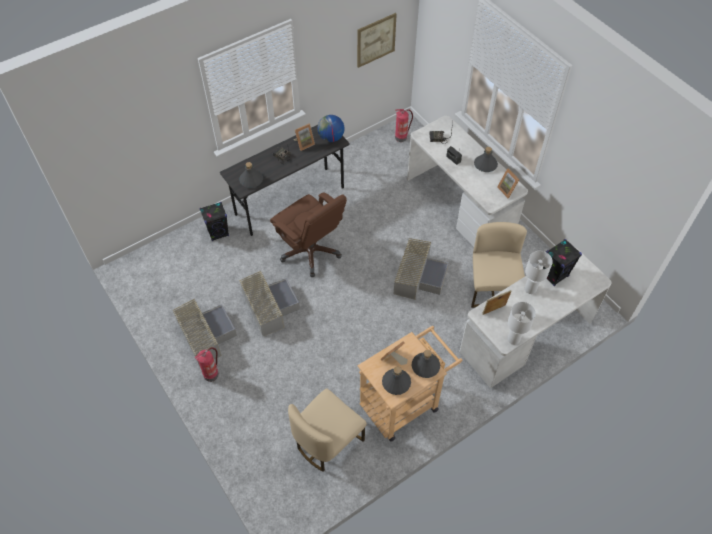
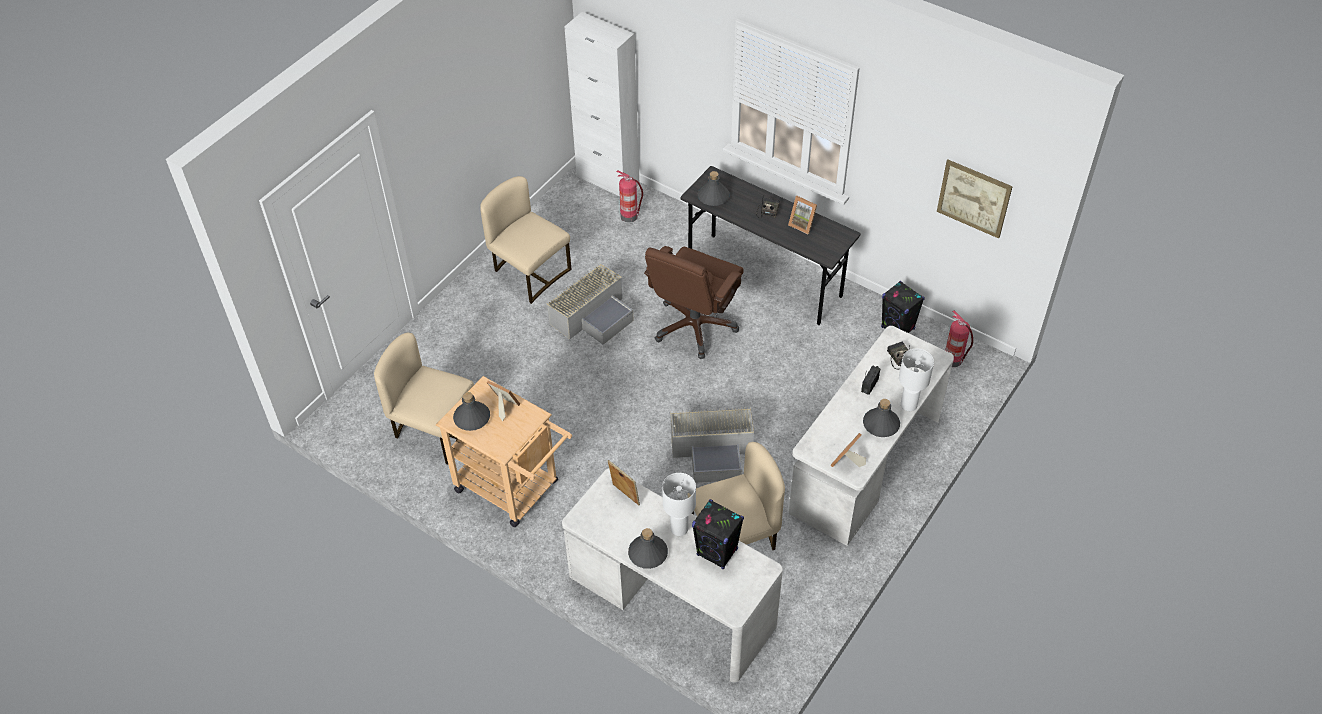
camera: 70 degrees right, 5 degrees down
grey storage box [172,299,237,366] -> beige chair [480,176,572,304]
fire extinguisher [194,347,219,382] -> fire extinguisher moved to [616,170,643,223]
black speaker [200,202,229,241] -> black speaker moved to [881,281,925,333]
globe [317,115,345,142] -> none
grey bottle [412,350,440,378] -> grey bottle moved to [628,528,668,569]
white table lamp [508,302,536,345] -> white table lamp moved to [899,348,934,411]
none -> white cabinet [564,12,639,197]

